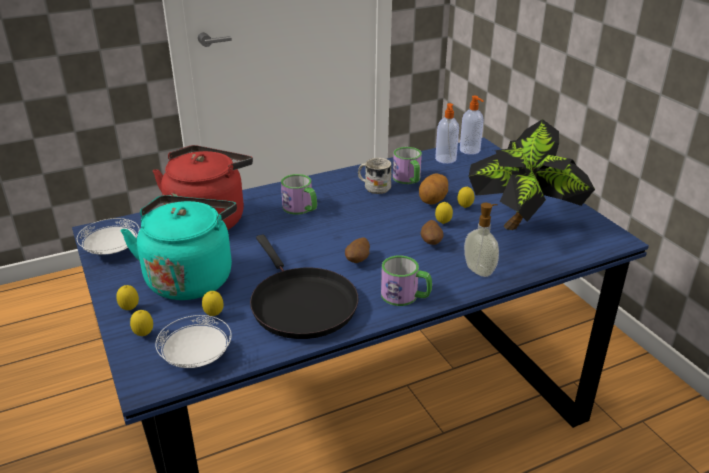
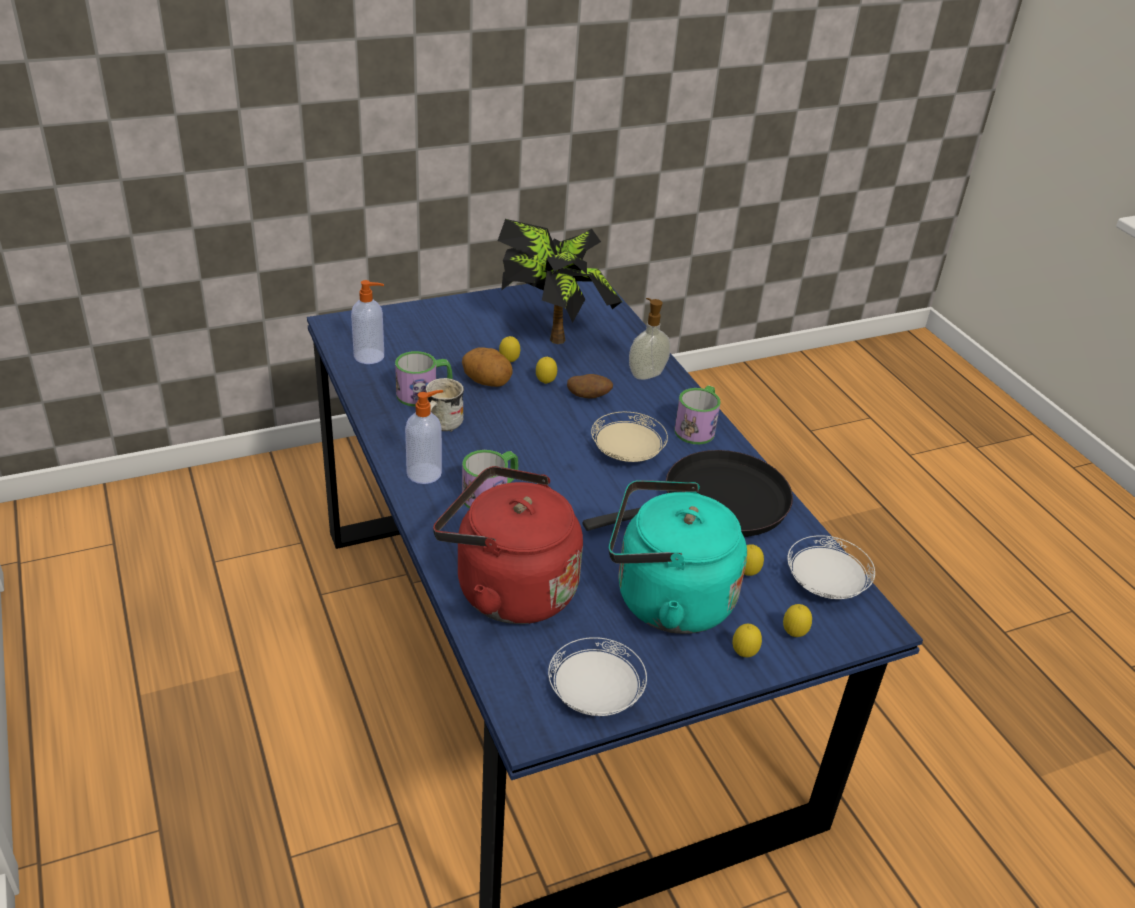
camera: 90 degrees left, 5 degrees up
potato [345,237,370,263] -> beige plate [591,412,668,462]
soap dispenser [460,95,484,155] -> soap dispenser moved to [405,390,443,484]

